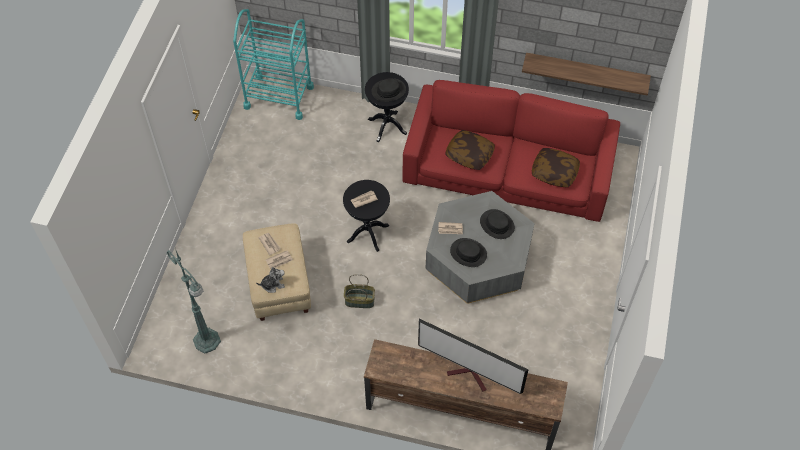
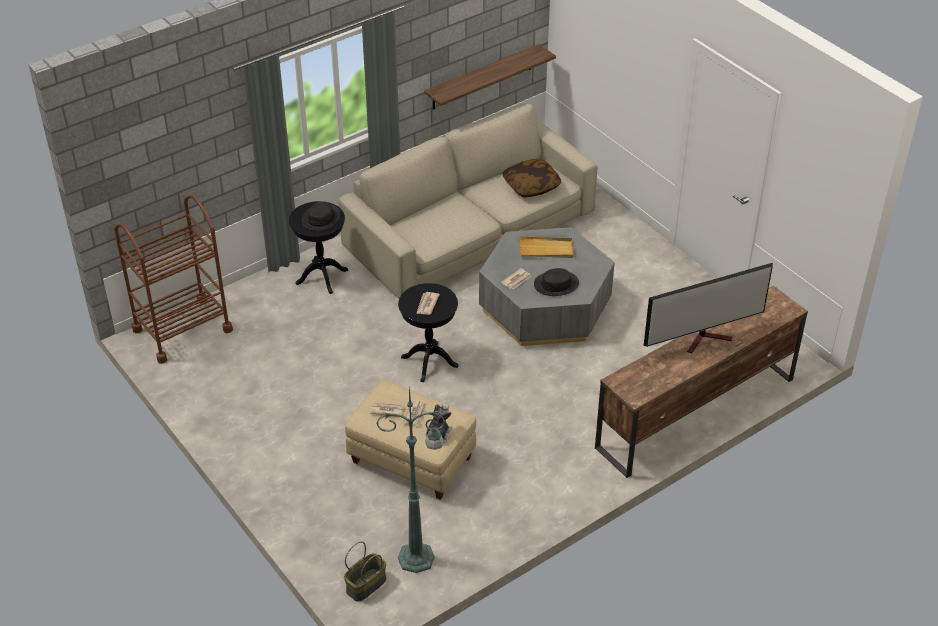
camera: 50 degrees left, 15 degrees down
turquoise cart [233,9,314,120] -> brown cart [114,194,233,364]
basket [344,274,375,308] -> basket moved to [344,541,386,602]
red sofa [403,80,620,222] -> beige sofa [338,103,598,299]
pillow [445,130,495,170] -> none
black hat [480,209,515,239] -> beige tray [520,236,574,258]

